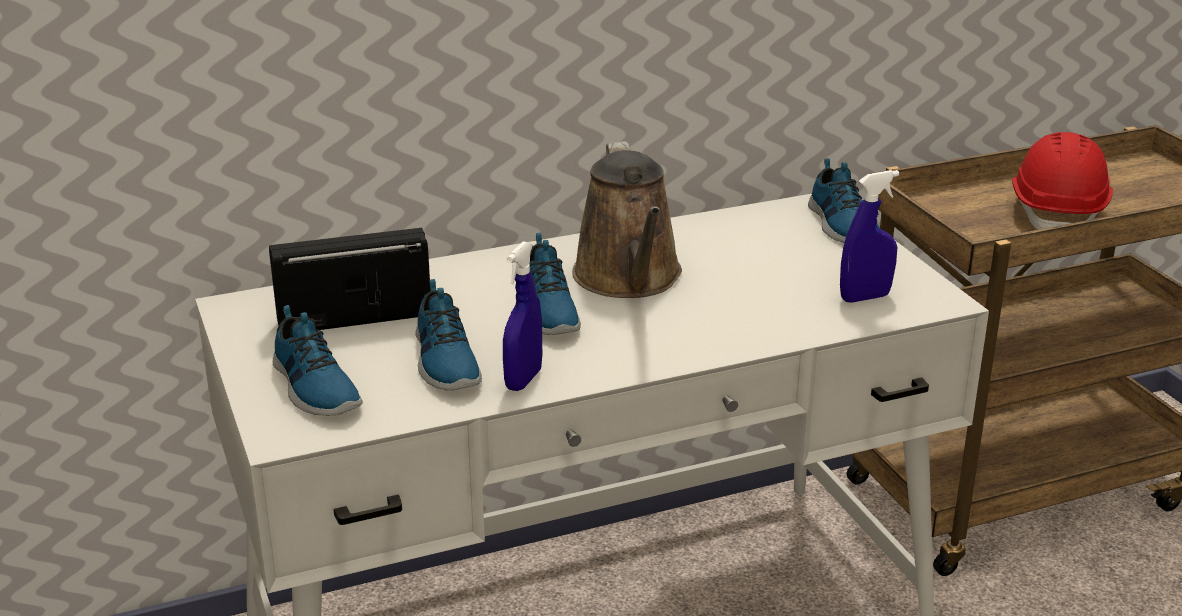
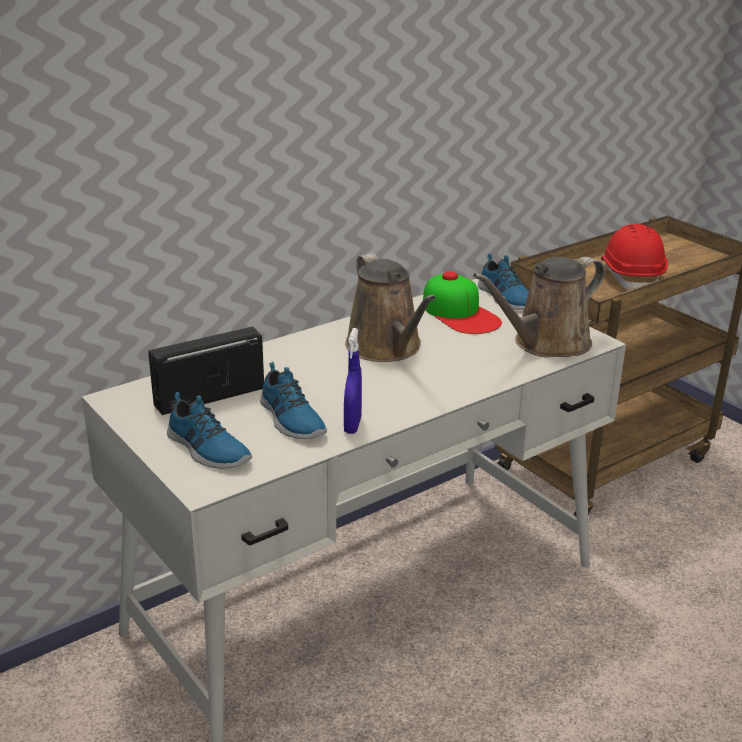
camera: 15 degrees left, 0 degrees up
shoe [529,233,581,335] -> none
blue spray bottle [840,170,899,302] -> brown watering can [473,257,605,358]
none -> cap [423,271,502,334]

